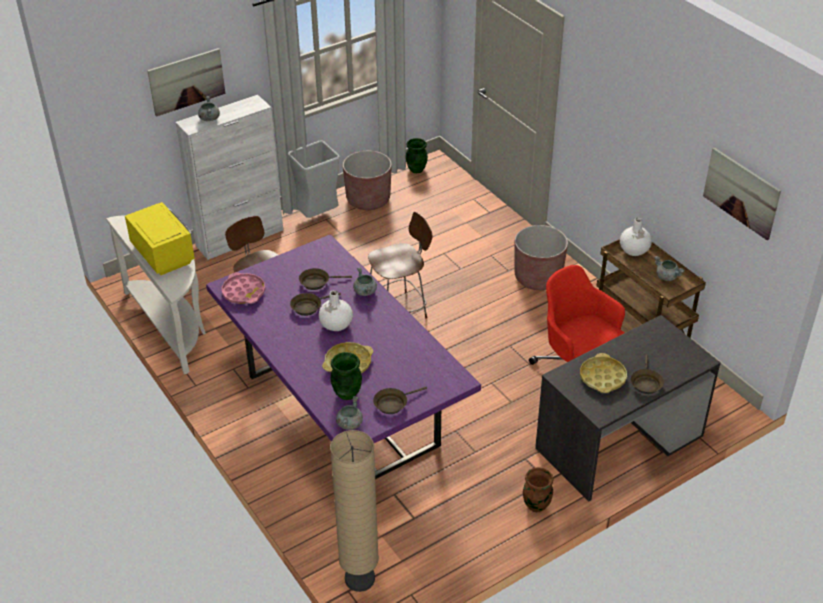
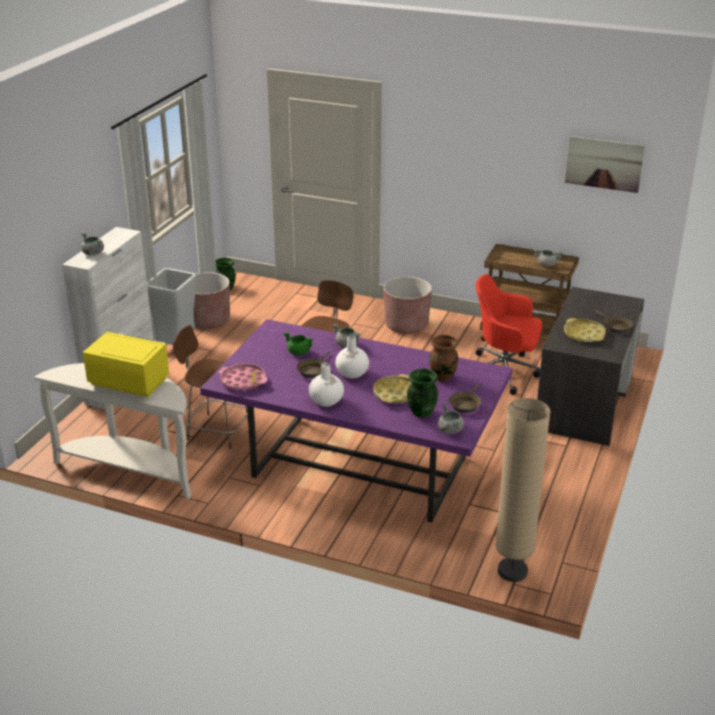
camera: 35 degrees left, 10 degrees down
picture [147,48,225,117] -> none
brown frying pan [299,268,352,290] -> green cooking pot [284,332,314,356]
brown vase [523,467,554,512] -> brown vase moved to [429,335,458,381]
white vase [620,218,652,256] -> white vase moved to [309,363,344,407]

